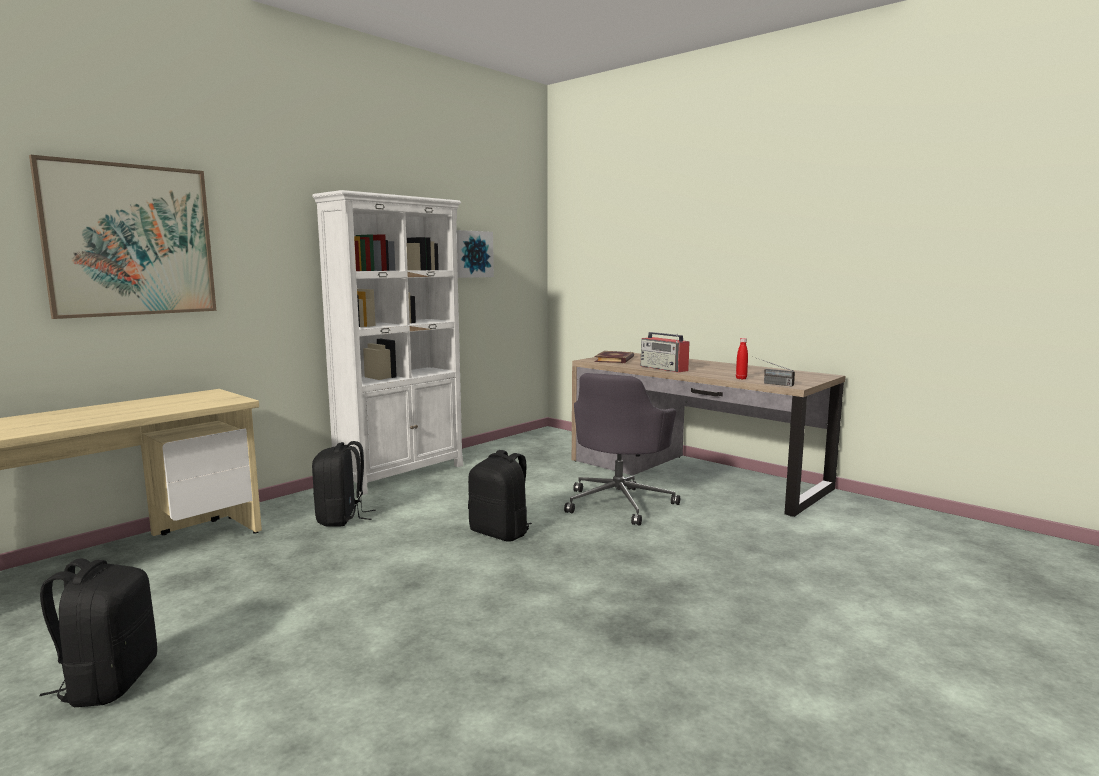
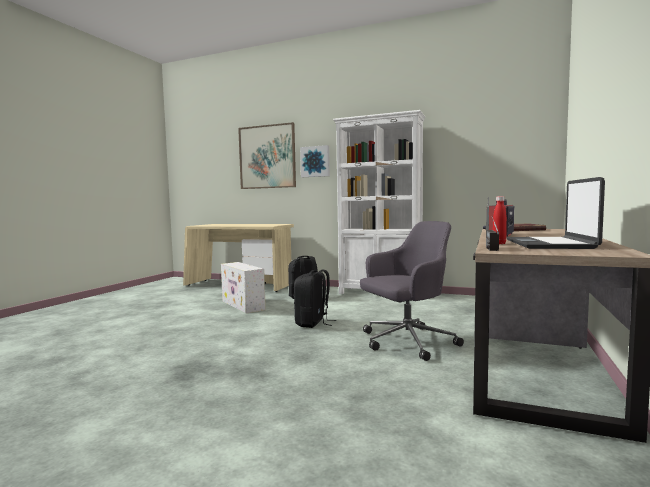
camera: 70 degrees right, 5 degrees down
black backpack [39,558,157,707] -> none
picture [457,230,494,278] -> picture moved to [300,145,330,177]
grey office chair [564,373,680,526] -> grey office chair turned 150 degrees clockwise [360,221,464,361]
none -> white storage box [221,262,266,314]
none -> laptop [507,177,605,249]

